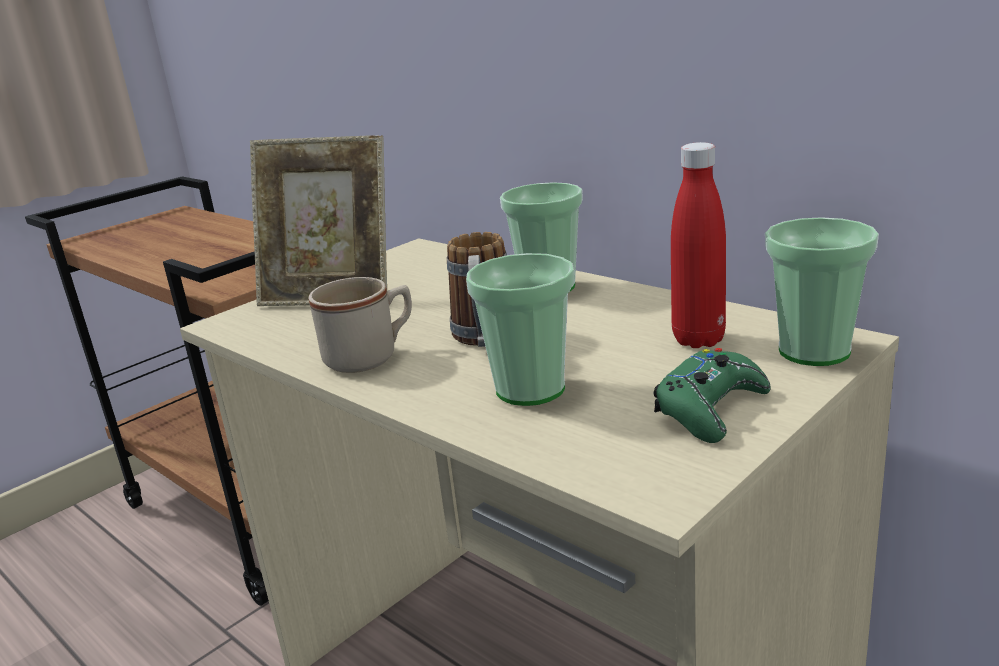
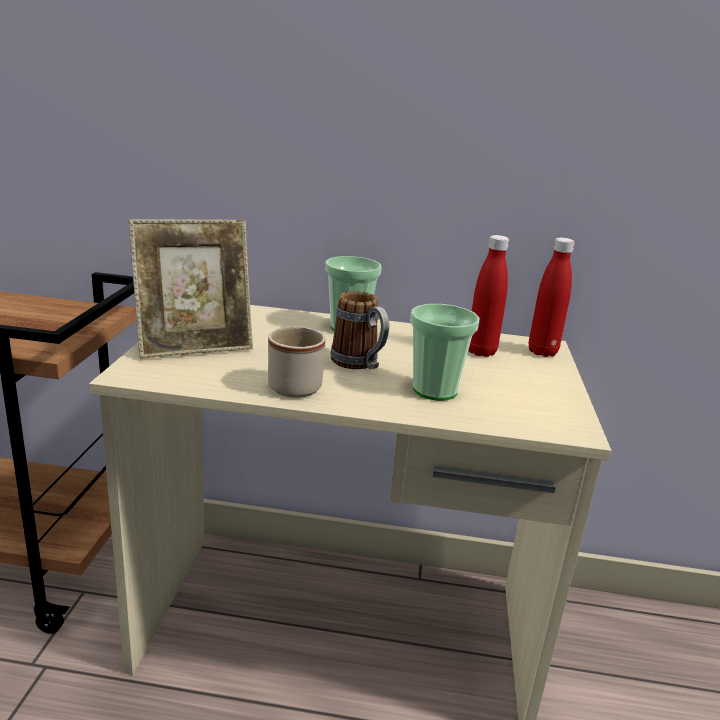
camera: 40 degrees left, 0 degrees up
green game controller [654,348,771,443] -> none
cup [765,217,879,366] -> red bottle [529,238,575,357]

